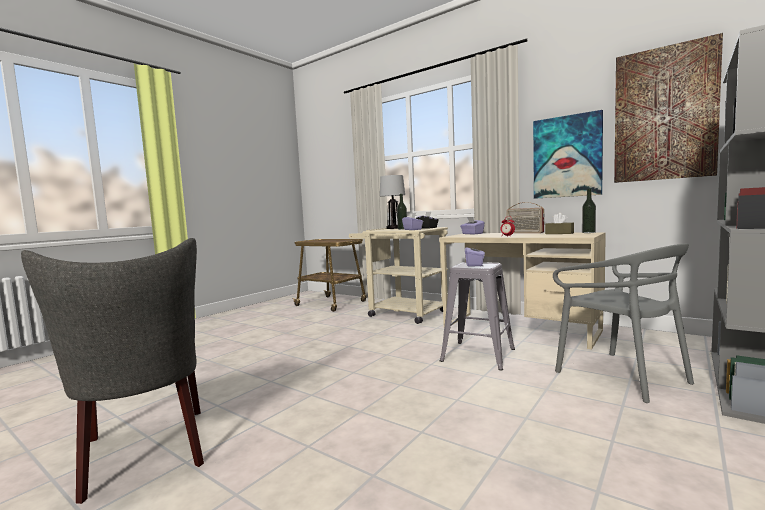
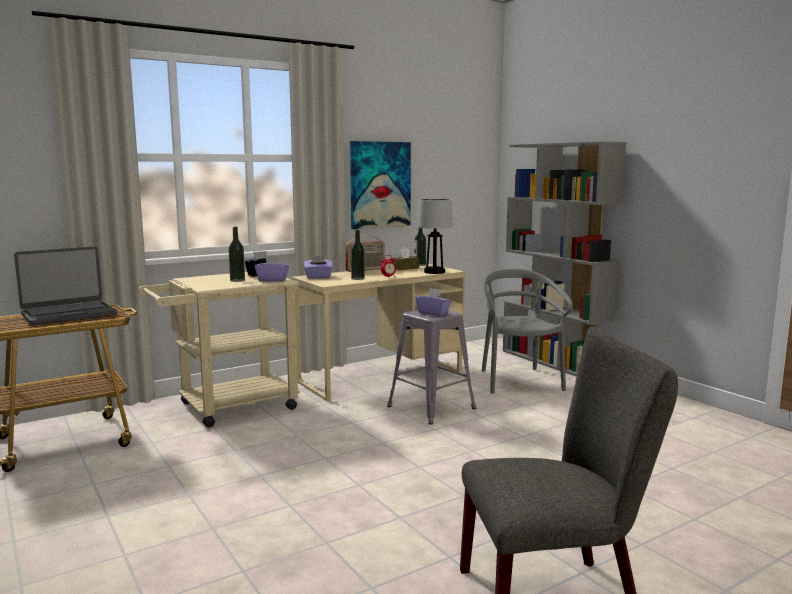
camera: 70 degrees left, 5 degrees up
table lamp [380,175,405,229] -> table lamp moved to [417,199,453,274]
grey chair [553,244,694,403] -> grey chair turned 90 degrees counterclockwise [482,269,573,394]
picture [614,33,723,183] -> none
none -> laptop [14,246,117,325]
none -> bottle [351,230,365,280]

